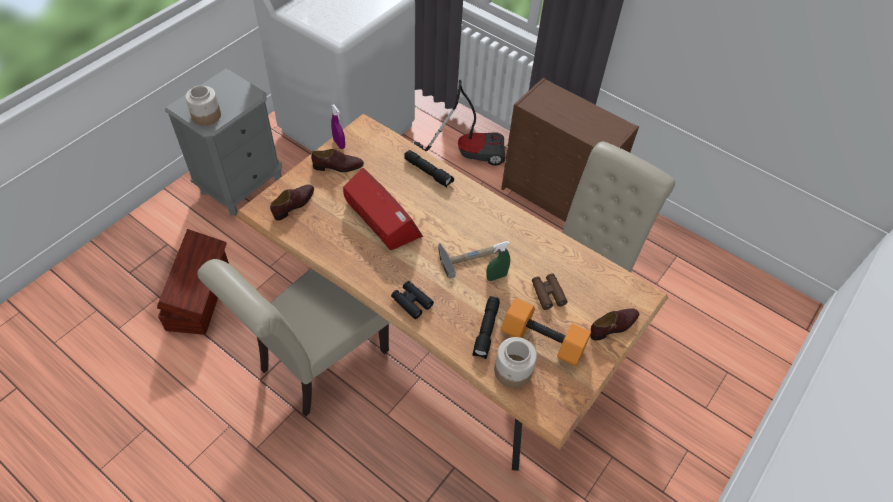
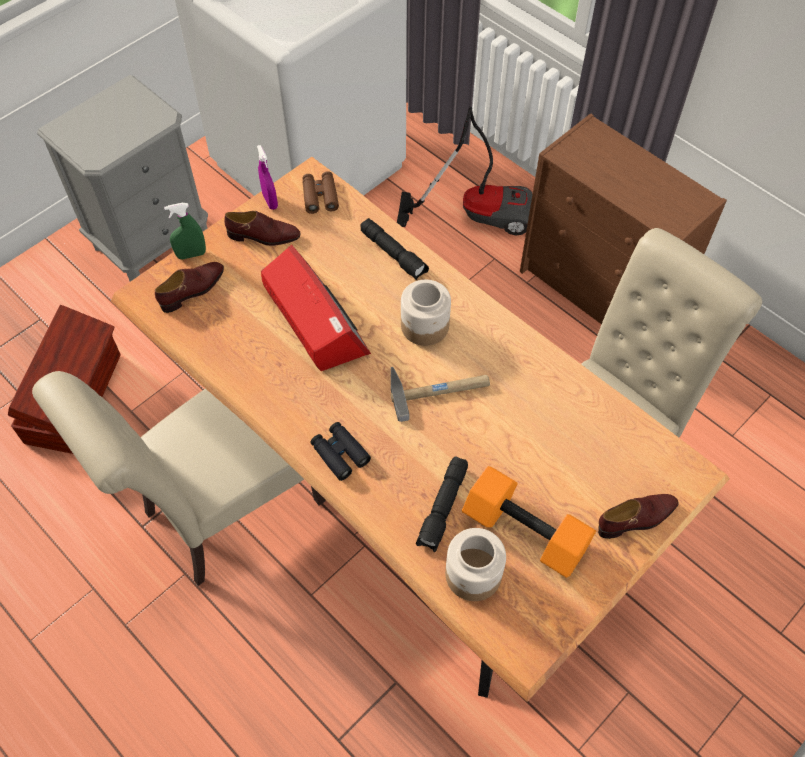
camera: 10 degrees right, 5 degrees up
jar [185,86,221,126] -> jar moved to [401,280,451,346]
green spray bottle [486,241,510,281] -> green spray bottle moved to [164,203,206,259]
brown binoculars [532,273,568,310] -> brown binoculars moved to [302,171,339,214]

